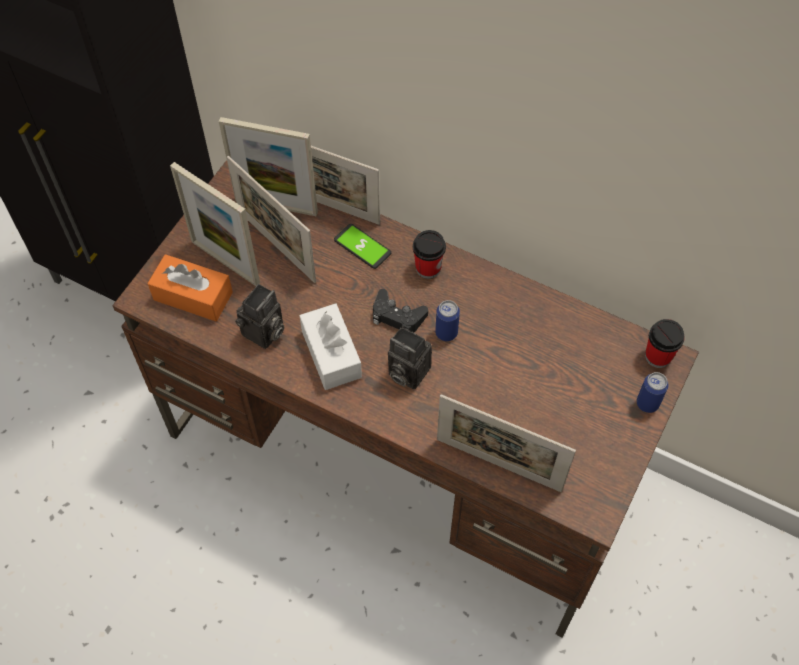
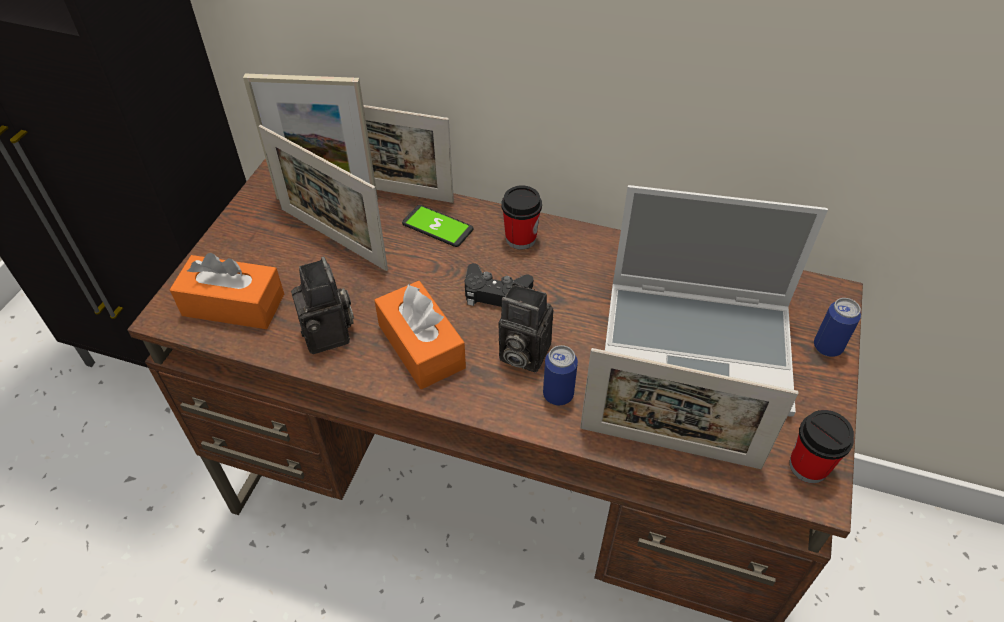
camera: 10 degrees left, 10 degrees down
picture frame [170,162,260,286] -> none
camera [235,284,284,349] -> camera turned 45 degrees counterclockwise [291,257,354,354]
white tissue box [300,303,362,390] -> orange tissue box [374,281,466,389]
can [435,300,460,341] -> can moved to [543,345,578,405]
cup [645,319,685,368] -> cup moved to [789,410,854,483]
none -> laptop [605,185,828,417]

